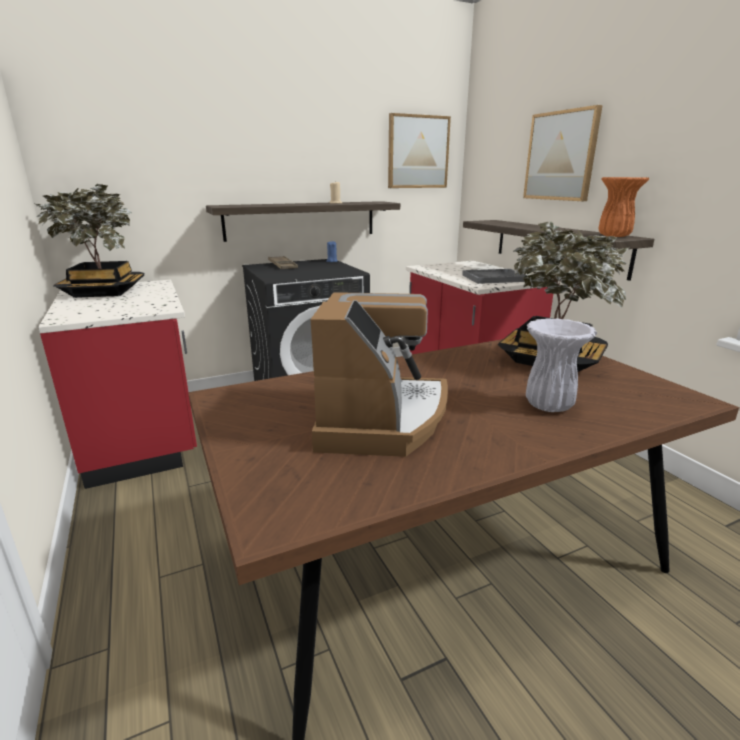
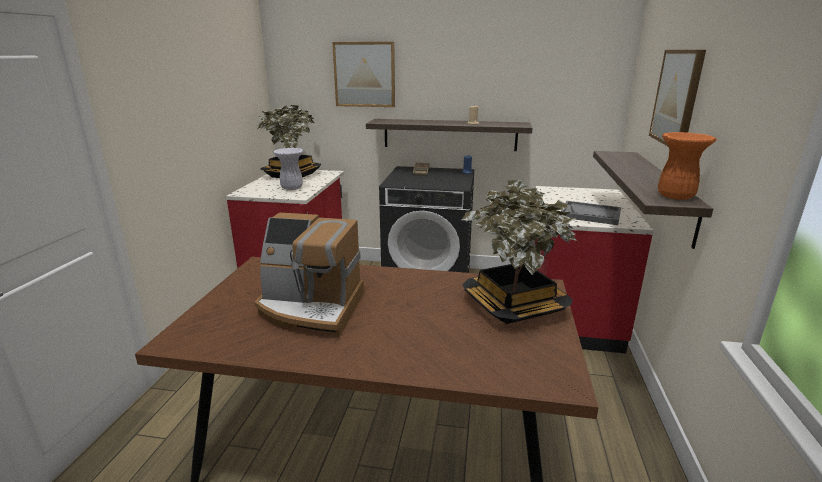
camera: 35 degrees right, 0 degrees up
coffee machine [310,292,448,457] -> coffee machine turned 60 degrees clockwise [255,212,364,337]
picture [388,113,451,188] -> picture moved to [332,42,395,107]
white vase [526,318,597,412] -> white vase moved to [273,148,303,190]

